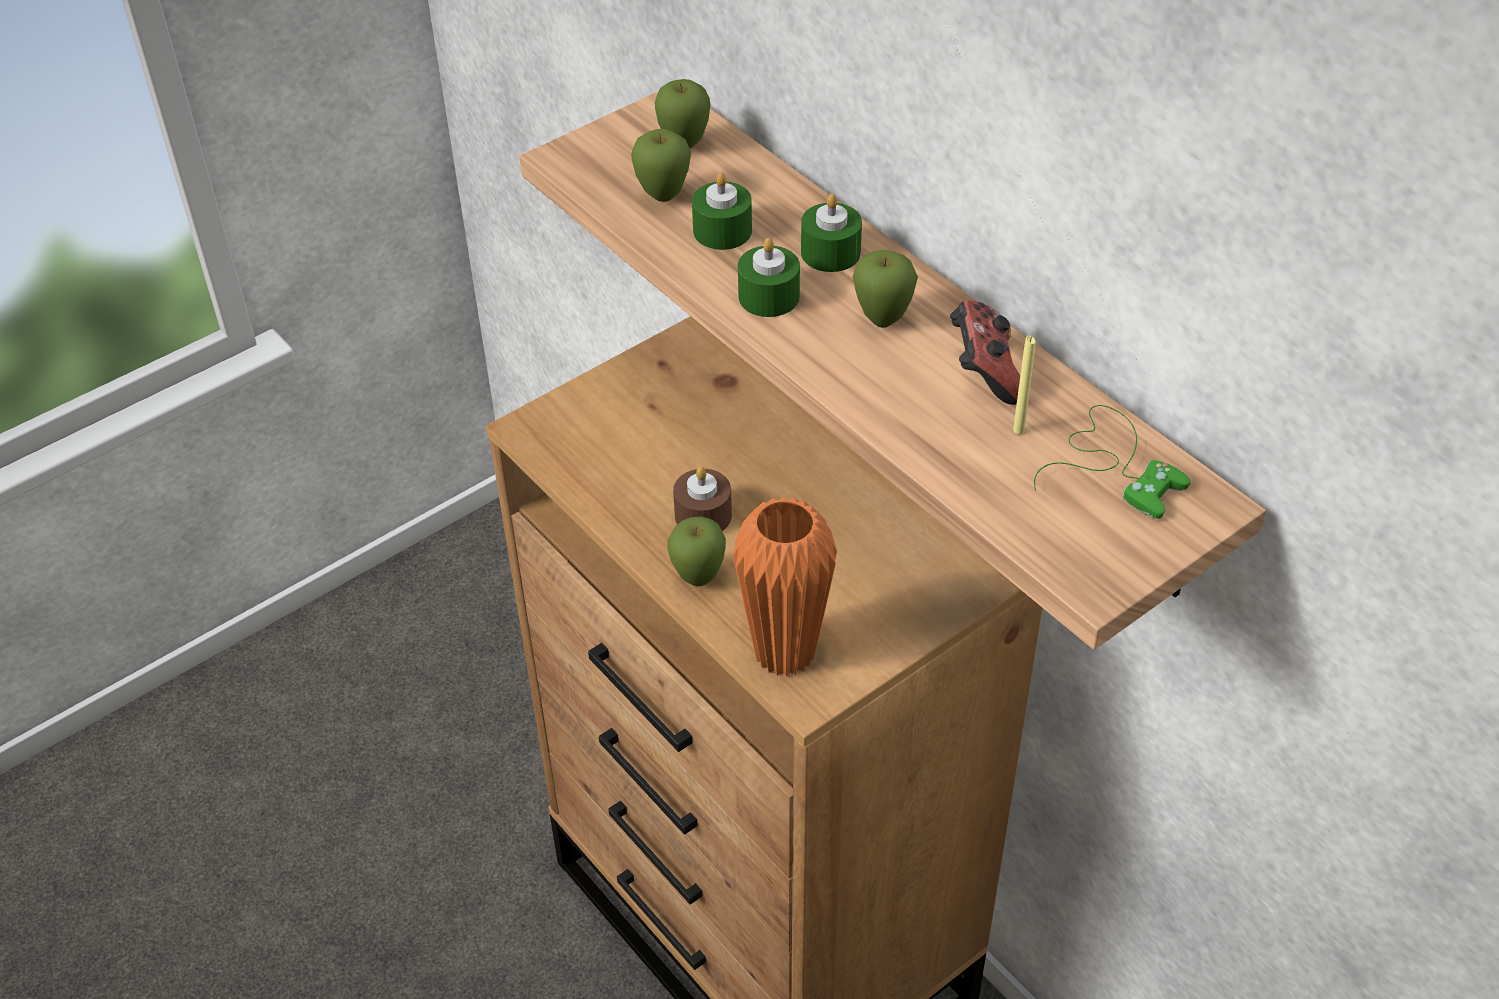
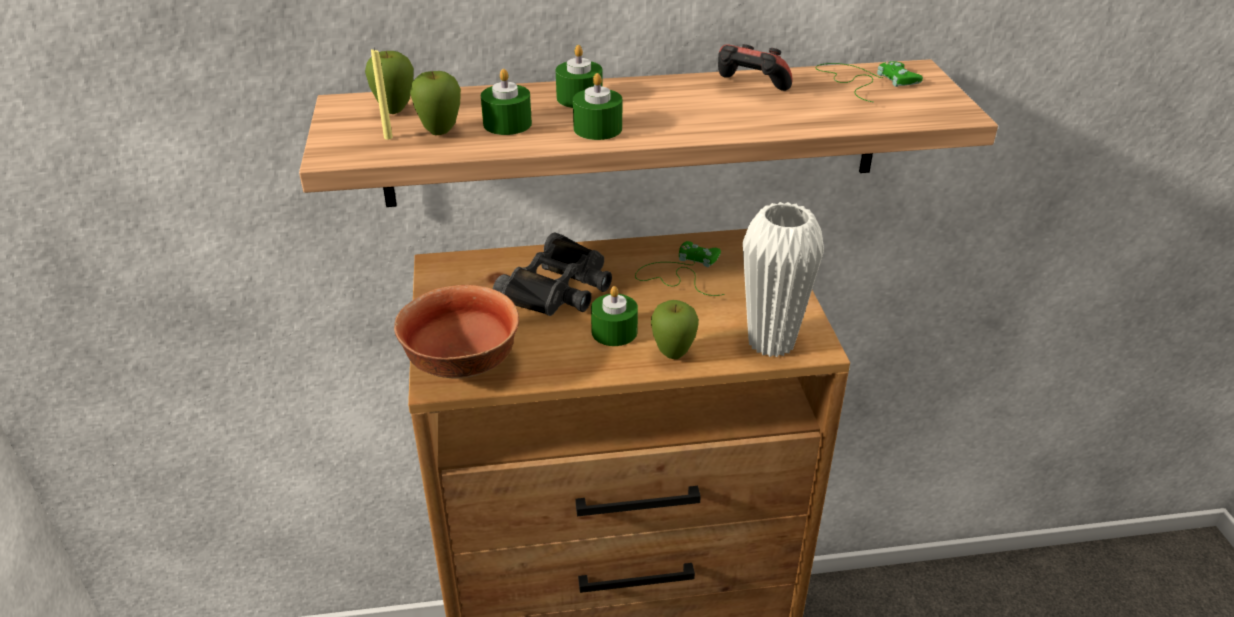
camera: 60 degrees left, 10 degrees down
brown candle [673,467,732,531] -> green candle [591,286,638,346]
orange vase [733,497,837,677] -> white vase [743,202,824,357]
apple [853,250,918,328] -> none
yellow candle [1013,336,1036,434] -> yellow candle moved to [371,48,393,140]
none -> bowl [394,285,519,379]
none -> black binoculars [493,233,612,316]
none -> green game controller [635,241,725,296]

